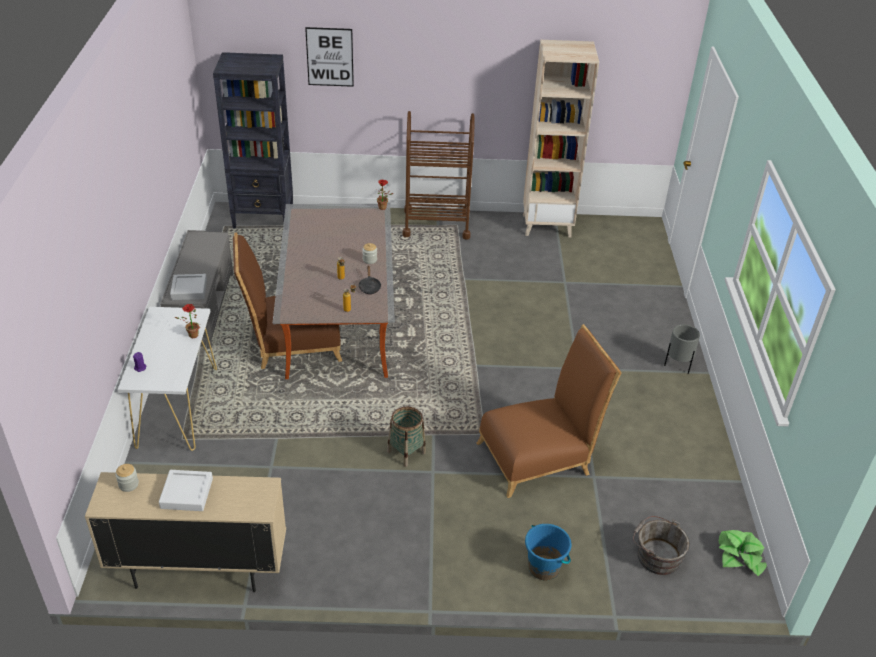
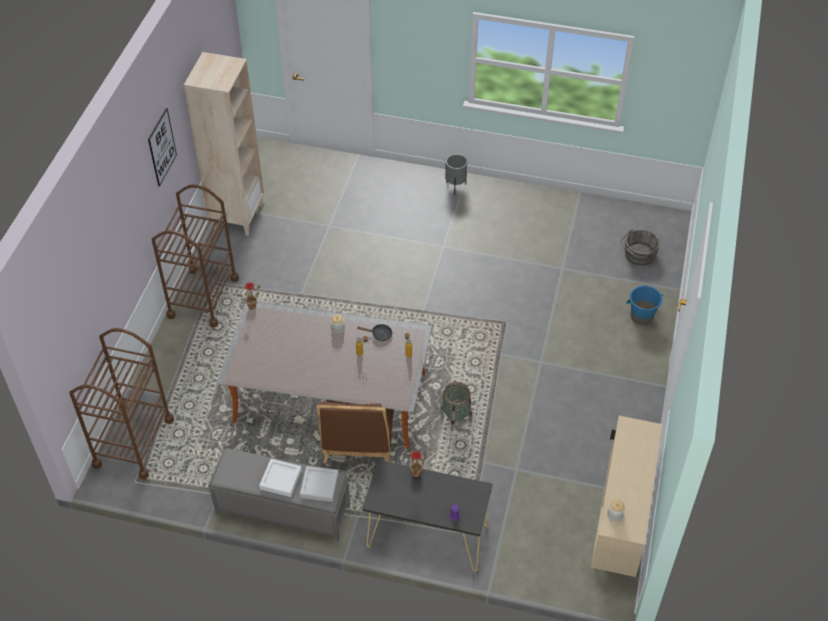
camera: 75 degrees left, 10 degrees up
white console table [118,307,217,451] -> black console table [362,459,493,572]
white tray [159,470,213,511] -> white tray moved to [259,459,302,497]
black bookcase [213,52,293,228] -> brown cart [69,328,174,479]
picture [305,27,354,87] -> picture moved to [148,108,177,186]
basket [387,407,426,467] -> basket moved to [440,382,472,430]
brown chair [477,324,621,498] -> none
potted plant [719,530,767,576] -> none

